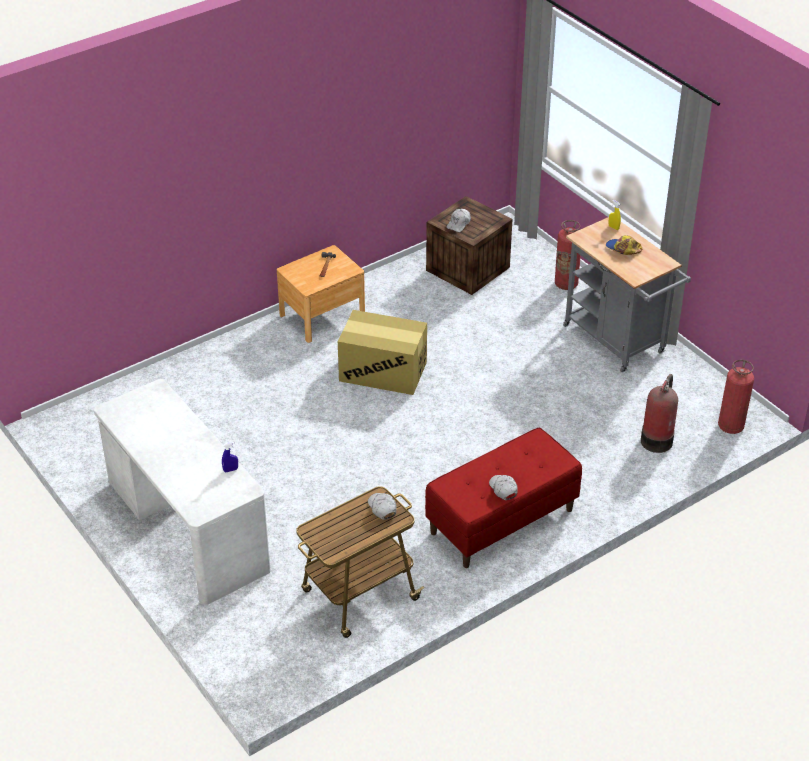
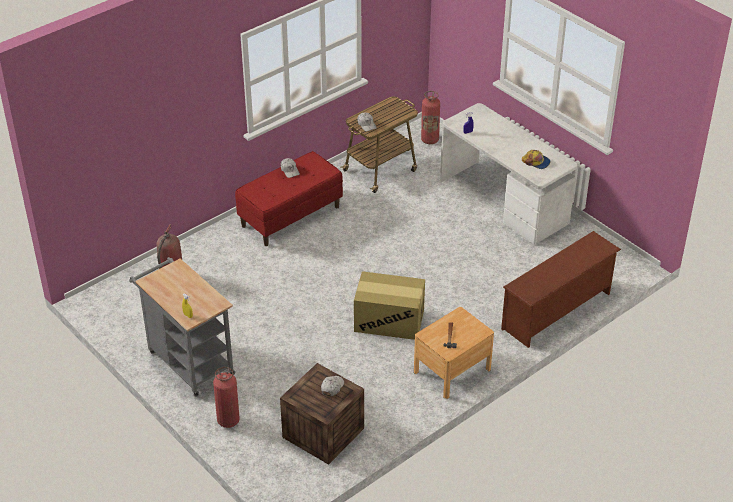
camera: 175 degrees right, 0 degrees up
cap [606,235,642,255] -> cap moved to [522,150,550,169]
fire extinguisher [718,360,754,434] -> fire extinguisher moved to [421,91,440,144]
none -> brown shoe rack [501,231,621,348]

